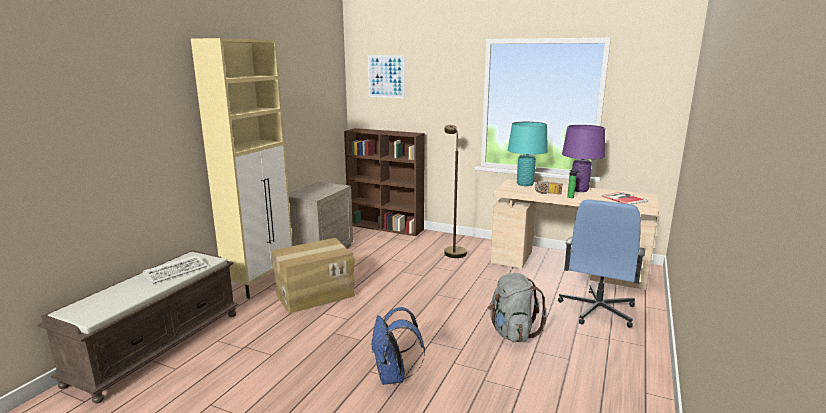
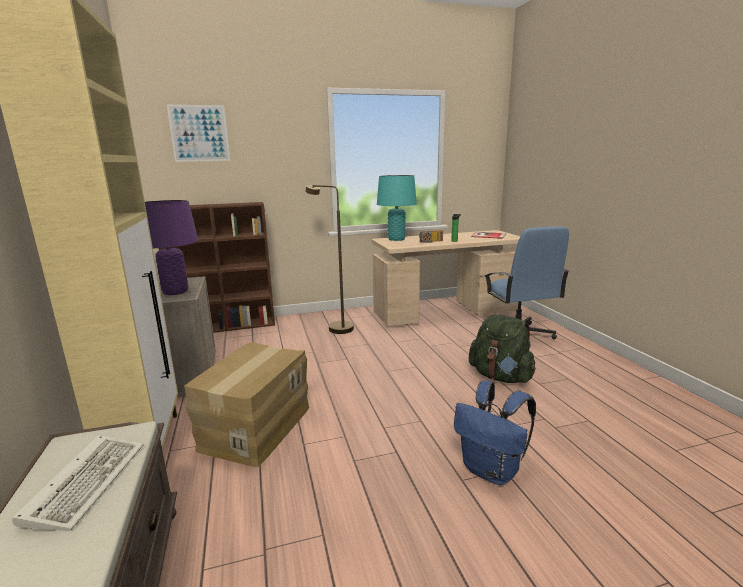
camera: 40 degrees left, 0 degrees up
grey backpack [488,273,547,342] -> green backpack [469,314,536,383]
purple table lamp [562,125,605,192] -> purple table lamp moved to [145,200,198,295]

